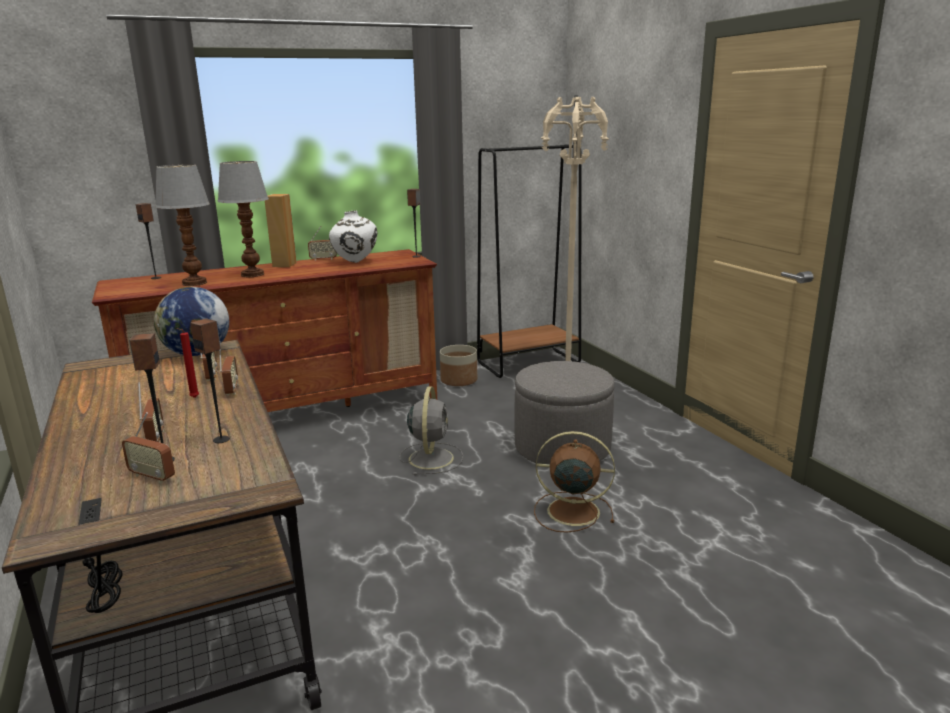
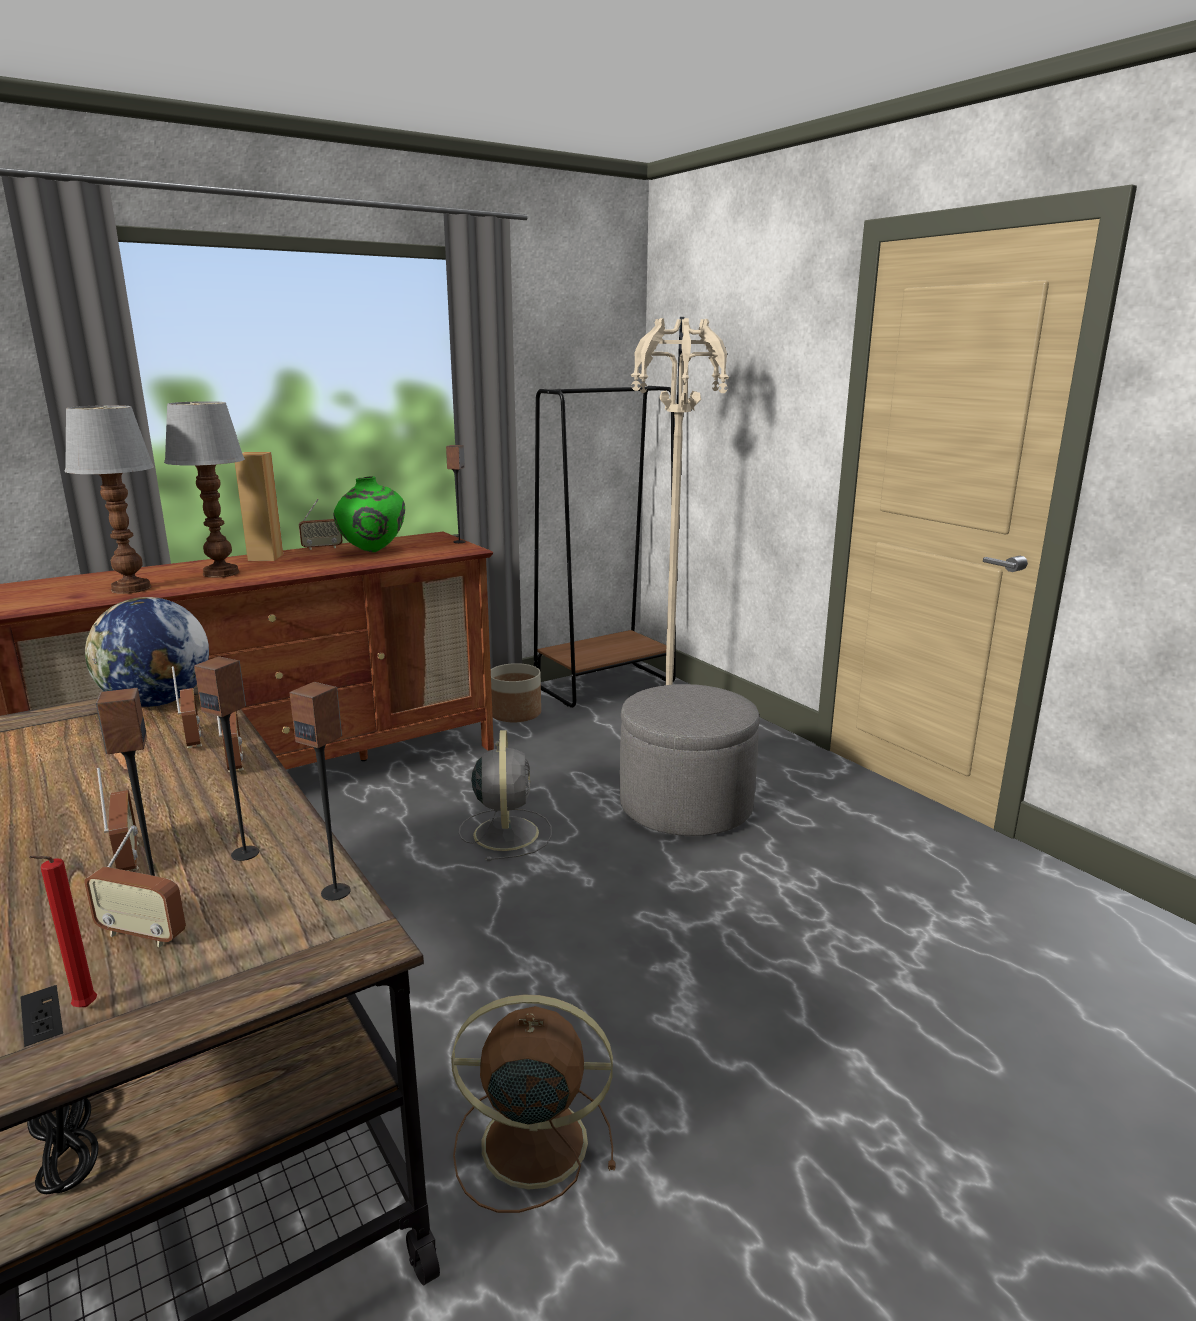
camera: 10 degrees left, 0 degrees up
speaker [136,203,161,279] -> speaker moved to [289,682,351,901]
red candle [176,328,199,398] -> red candle moved to [29,855,97,1007]
white vase [329,210,377,263] -> green vase [334,476,405,552]
brown fan [534,431,615,533] -> brown fan moved to [451,995,616,1213]

